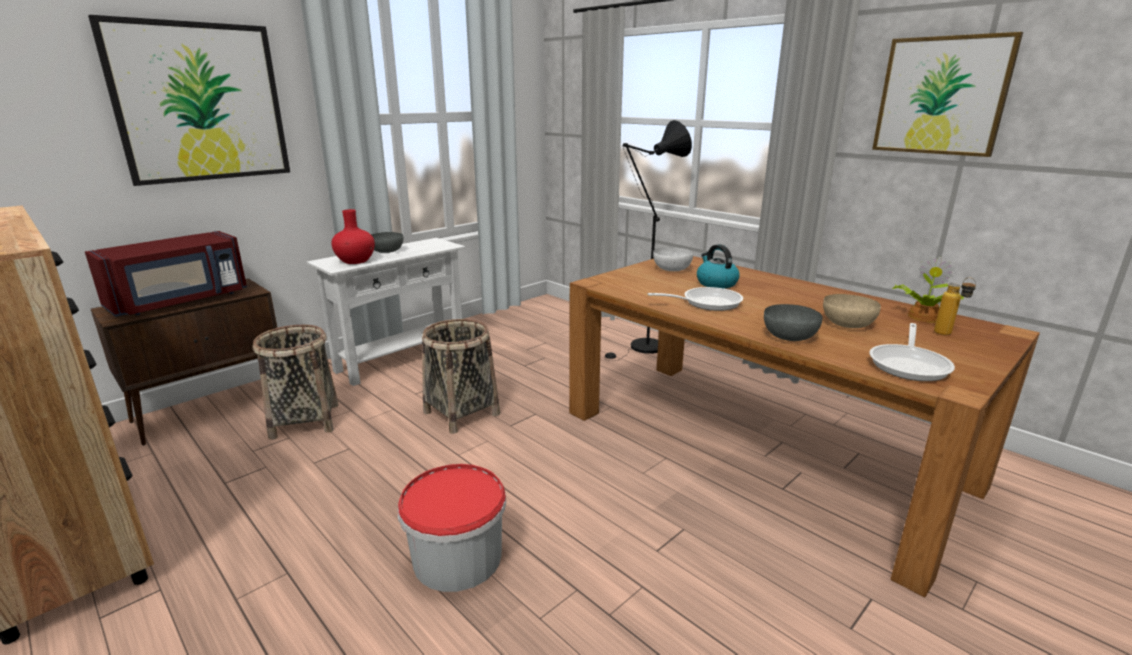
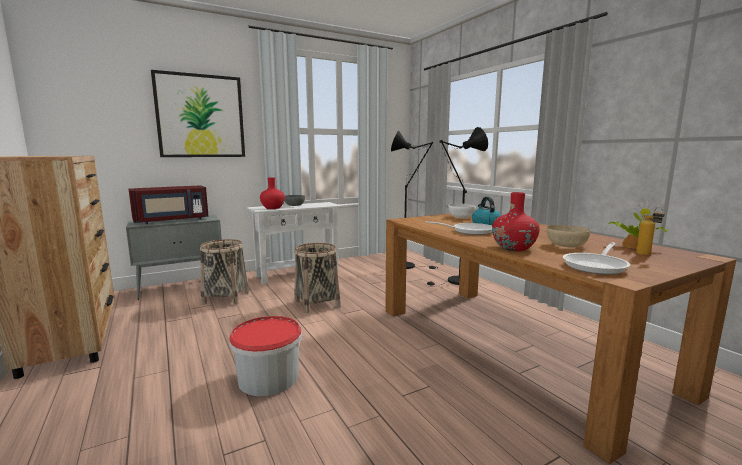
camera: 15 degrees right, 10 degrees down
brown cabinet [91,278,277,446] -> grey cabinet [126,215,222,300]
grey bowl [764,304,823,341] -> red vase [492,192,540,251]
picture [872,32,1023,157] -> none
none -> black floor lamp [391,131,437,269]

